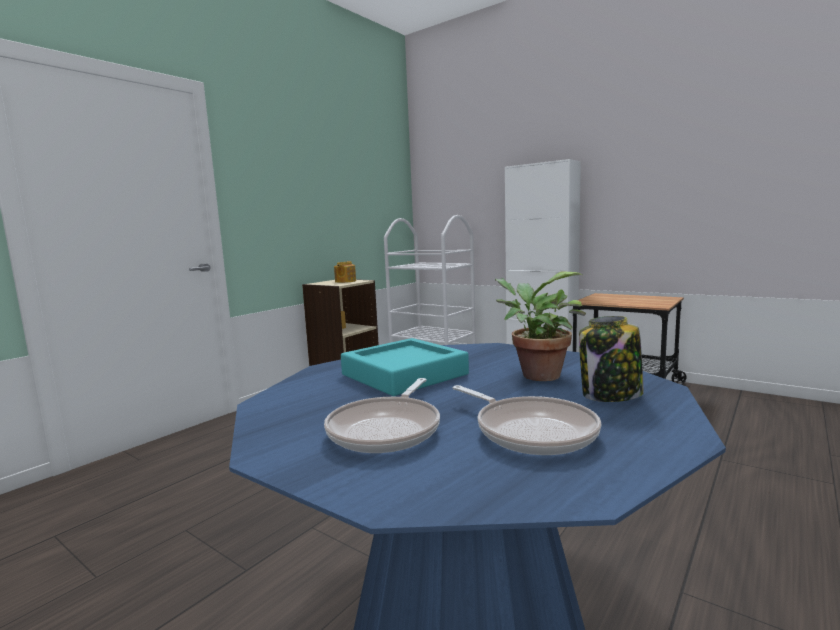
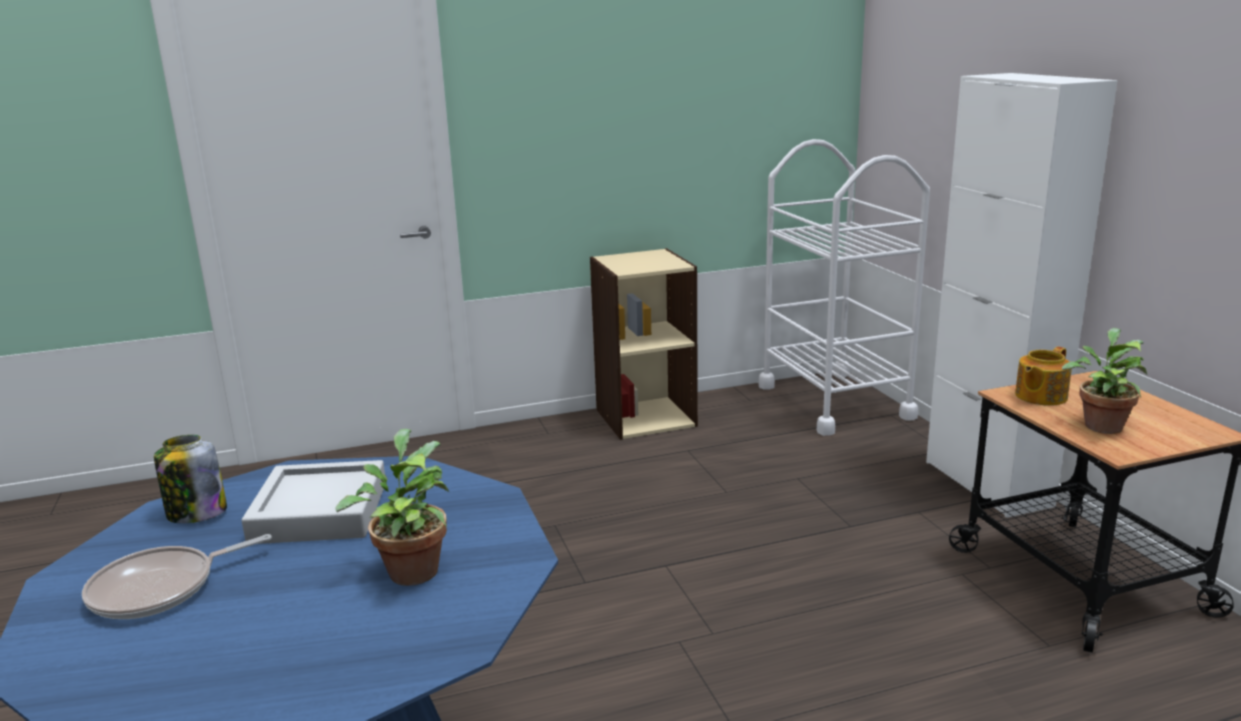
camera: 35 degrees right, 10 degrees up
teapot [334,261,356,283] -> teapot moved to [1015,346,1072,406]
turquoise tray [341,338,469,396] -> grey tray [242,460,385,544]
frying pan [453,385,601,455] -> none
jar [579,316,644,402] -> jar moved to [154,435,227,523]
none -> potted plant [1062,328,1147,434]

